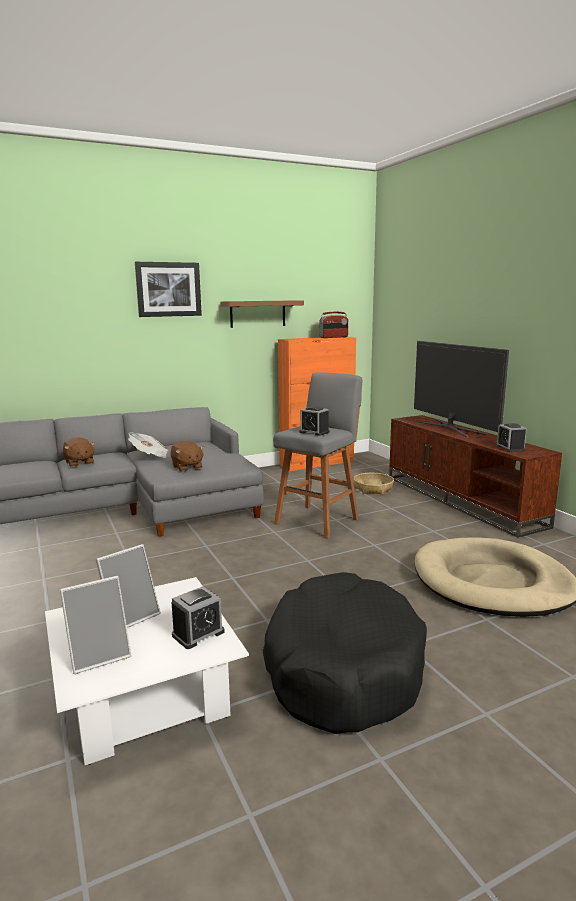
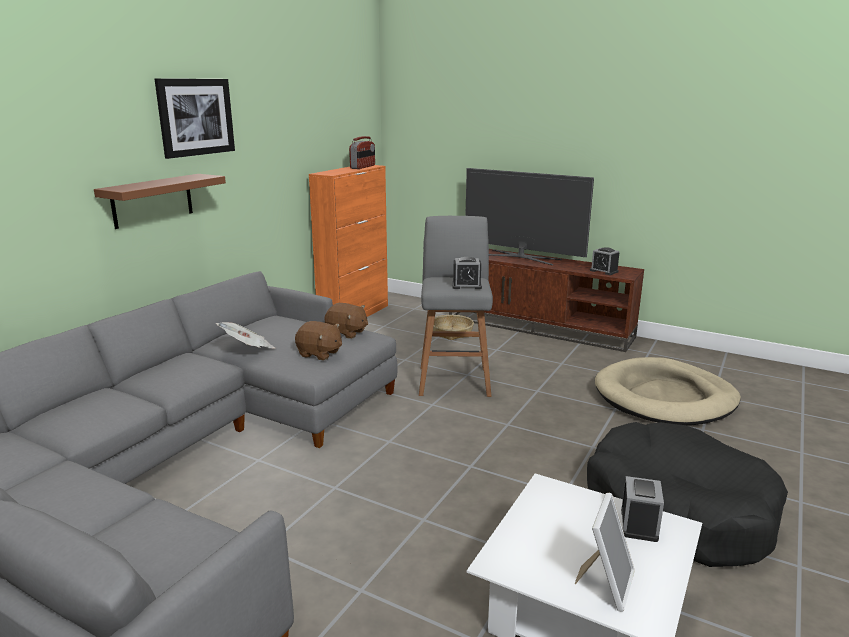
camera: 35 degrees left, 5 degrees up
brown plush toy [63,437,95,467] -> brown plush toy moved to [324,303,368,339]
picture frame [96,544,161,628] -> none
brown shelf [221,300,304,328] -> brown shelf moved to [94,174,226,229]

